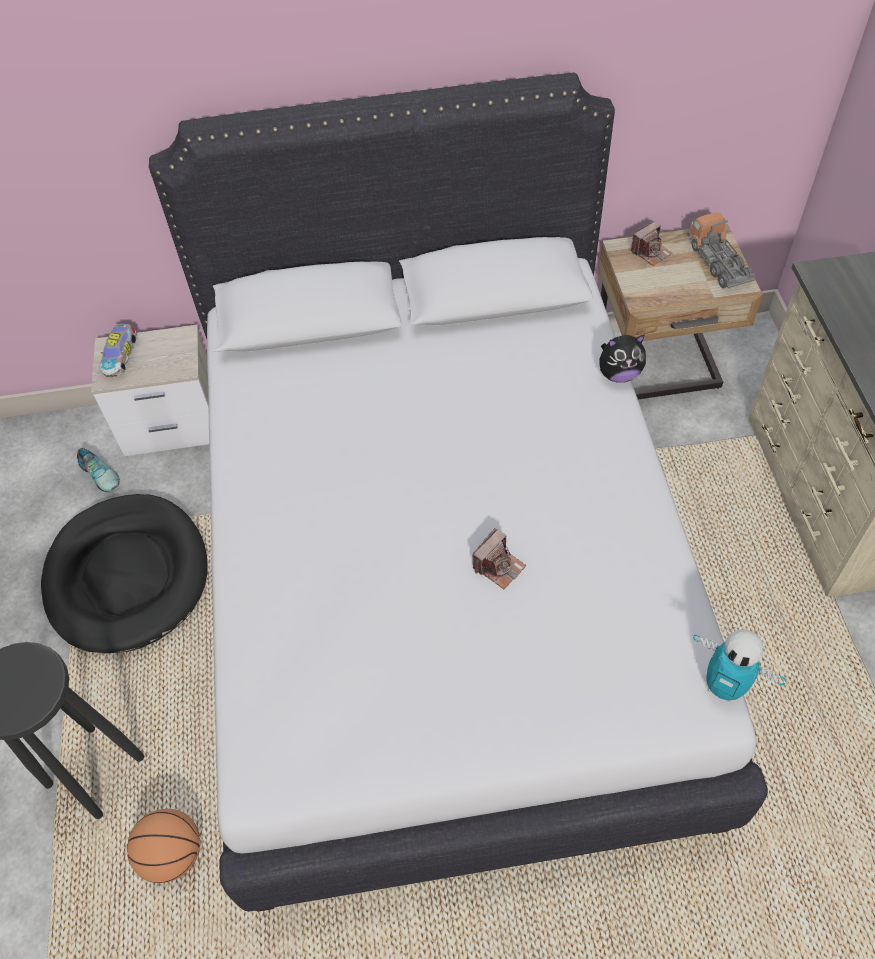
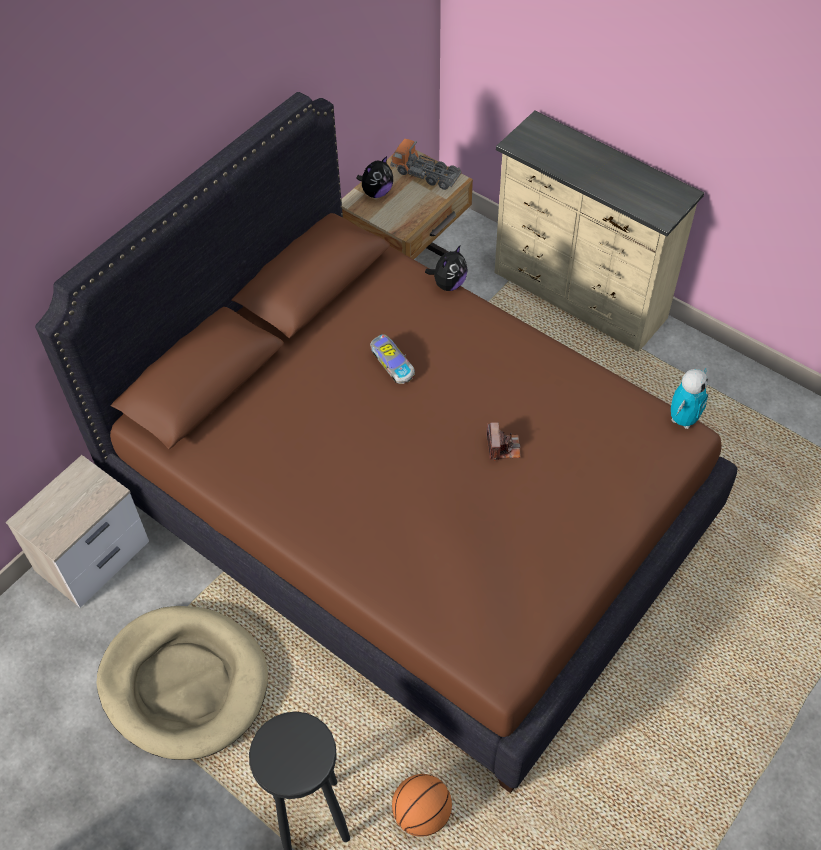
camera: 45 degrees left, 0 degrees up
black dog bed [41,494,207,653] -> beige dog bed [97,606,268,760]
shoe [77,448,120,492] -> none
toy car [99,324,136,378] -> toy car moved to [370,334,415,384]
white bed [149,72,768,912] -> brown bed [35,92,738,793]
camera [631,220,672,266] -> plush toy [356,156,393,198]
toy robot [693,629,786,702] -> toy robot turned 45 degrees counterclockwise [671,368,708,429]

